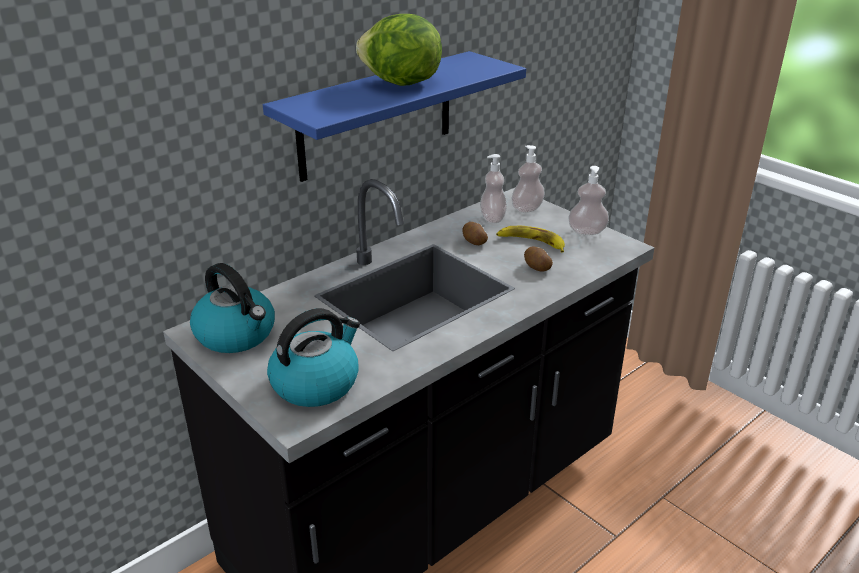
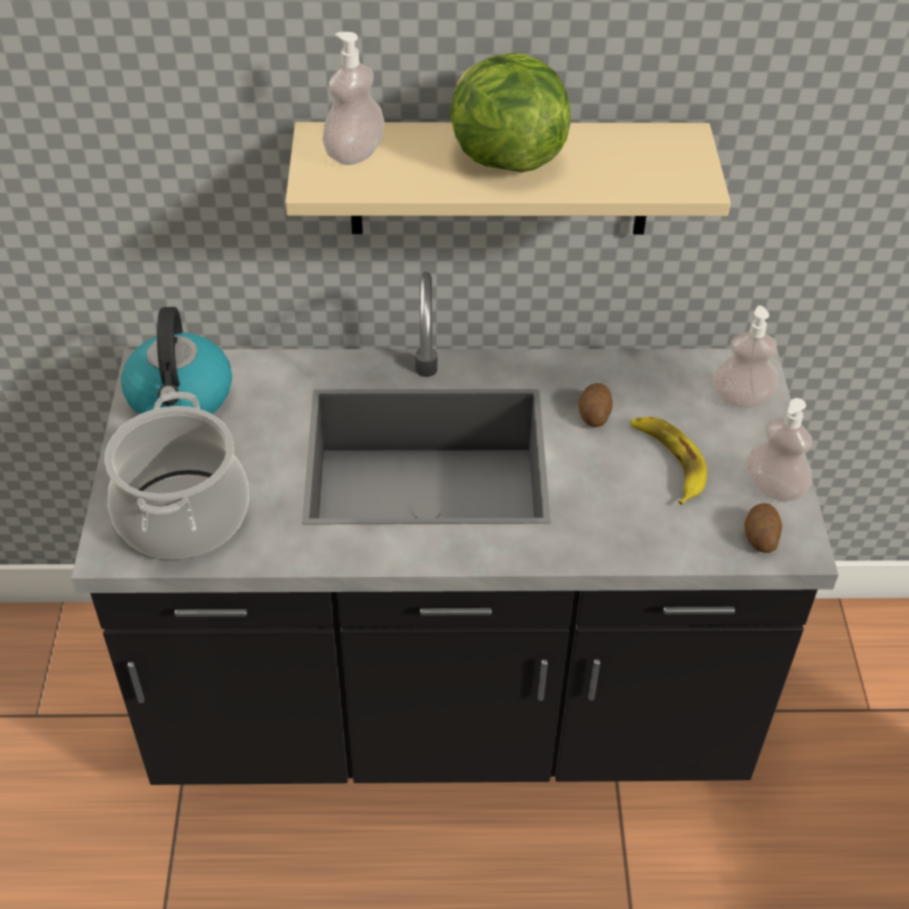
camera: 40 degrees right, 15 degrees up
blue shelf [263,51,526,182] -> beige shelf [285,122,731,234]
kettle [267,308,360,407] -> cooking pot [105,392,249,559]
soap dispenser [480,154,507,223] -> soap dispenser moved to [323,32,385,165]
potato [524,246,553,272] -> potato moved to [744,503,782,553]

